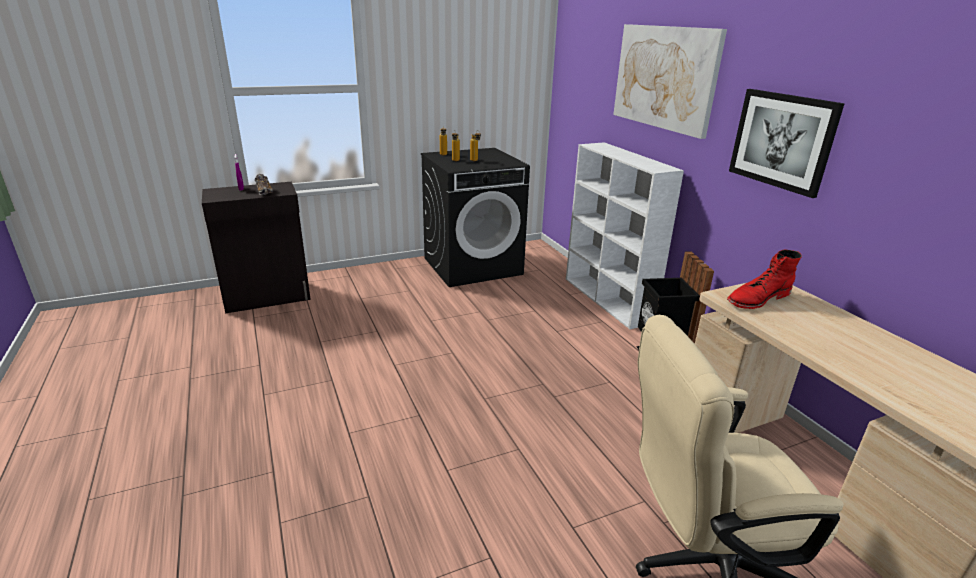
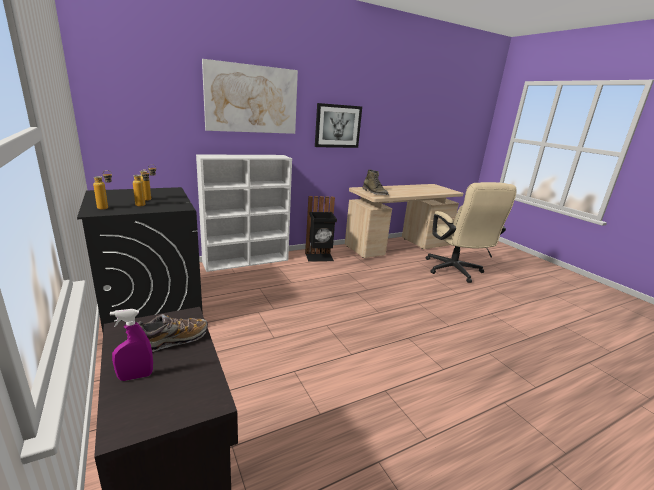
camera: 95 degrees left, 5 degrees down
red boot [727,249,802,309] -> green boot [362,170,389,195]

